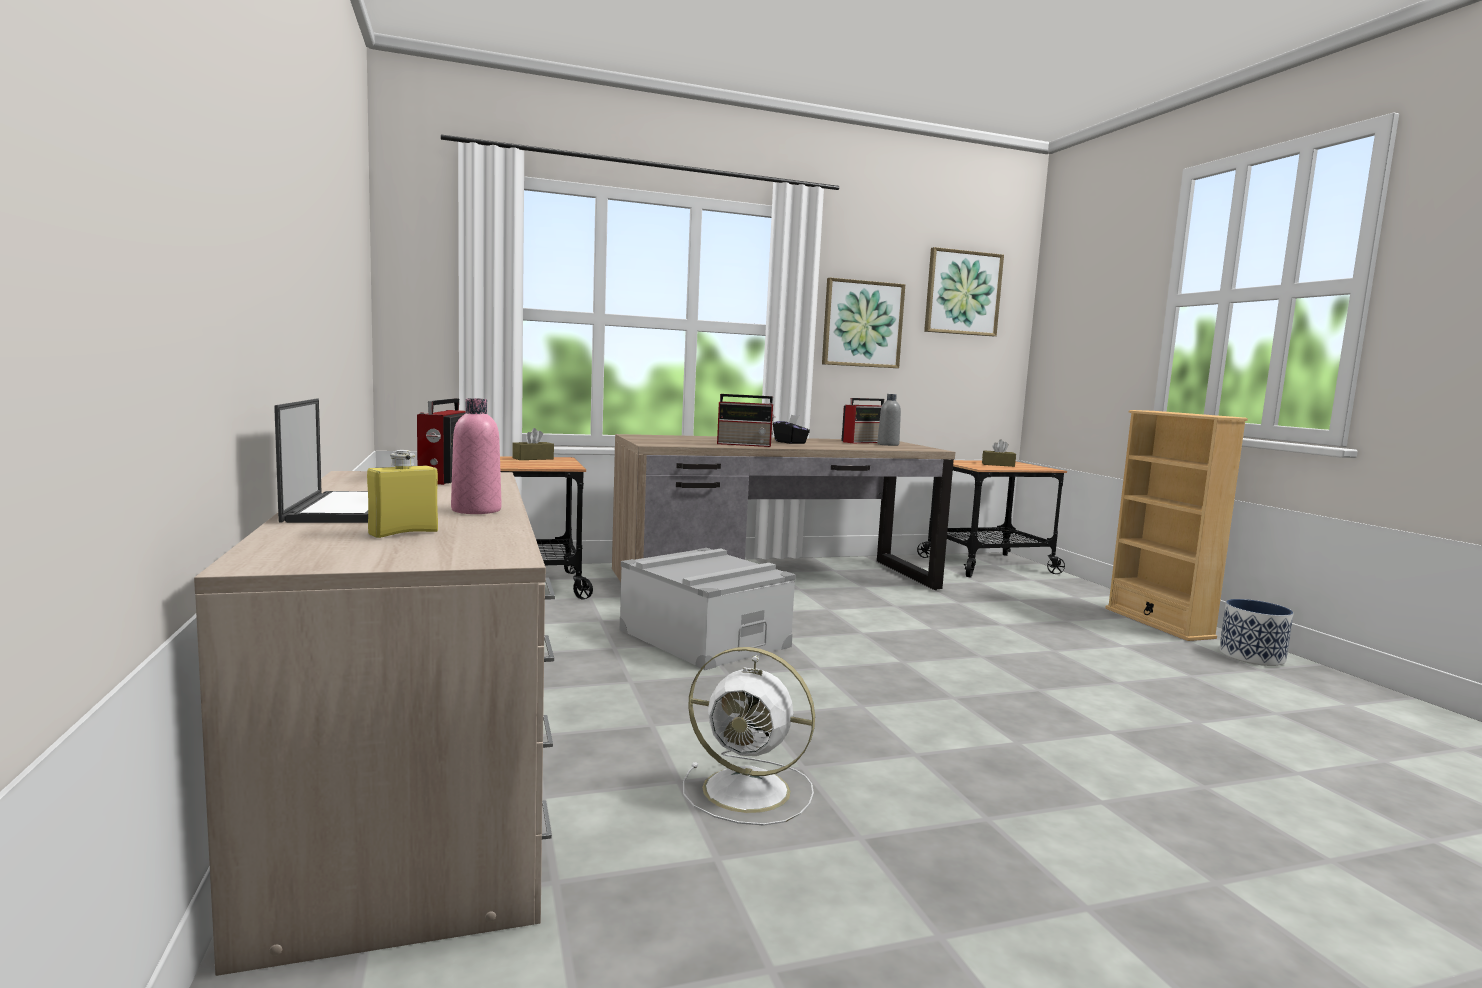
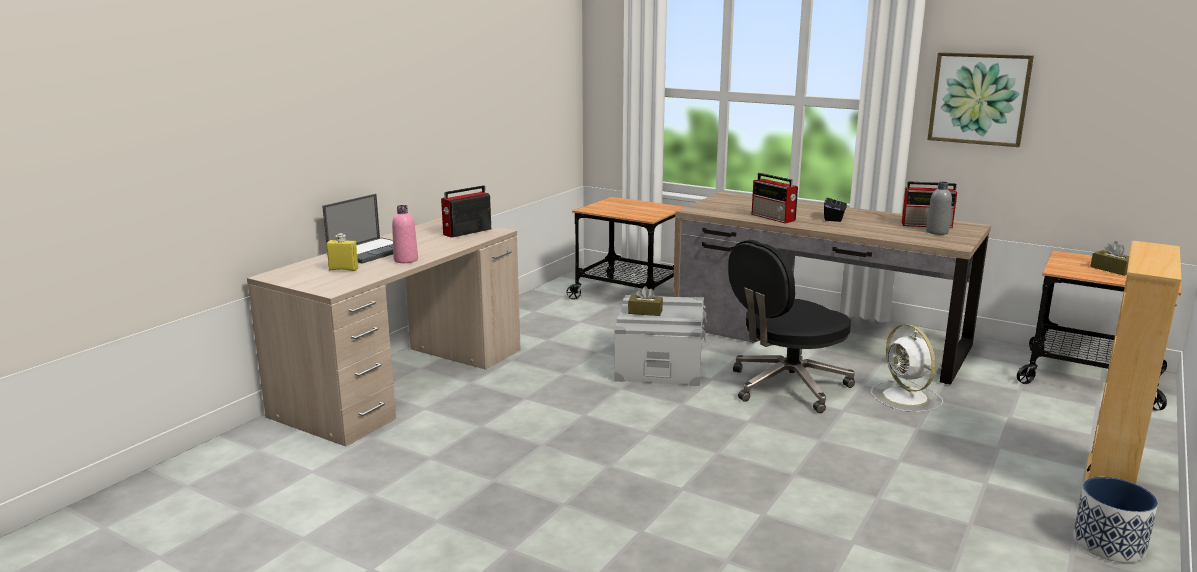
camera: 50 degrees right, 10 degrees up
brown tissue box [512,428,554,460] -> brown tissue box moved to [628,286,663,316]
white fan [683,647,815,826] -> white fan moved to [871,324,943,412]
picture [924,247,1004,336] -> none
none -> black office chair [728,240,855,413]

